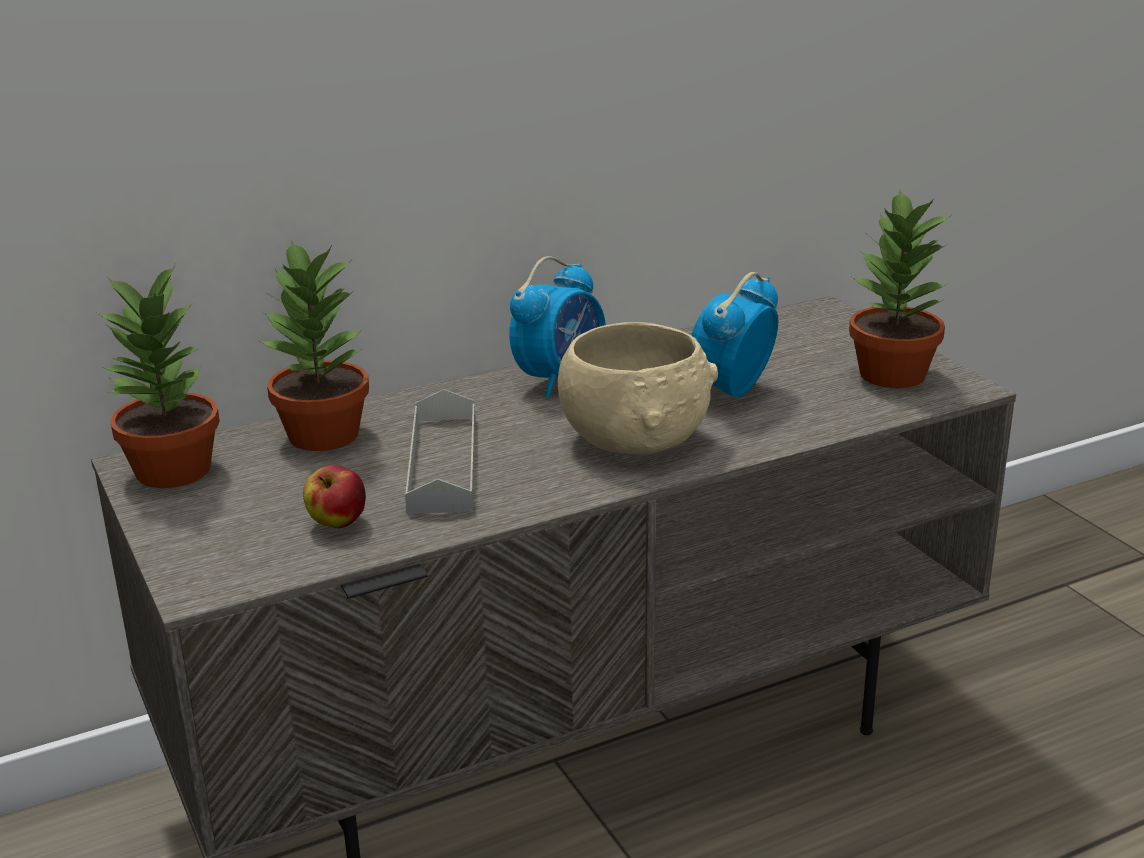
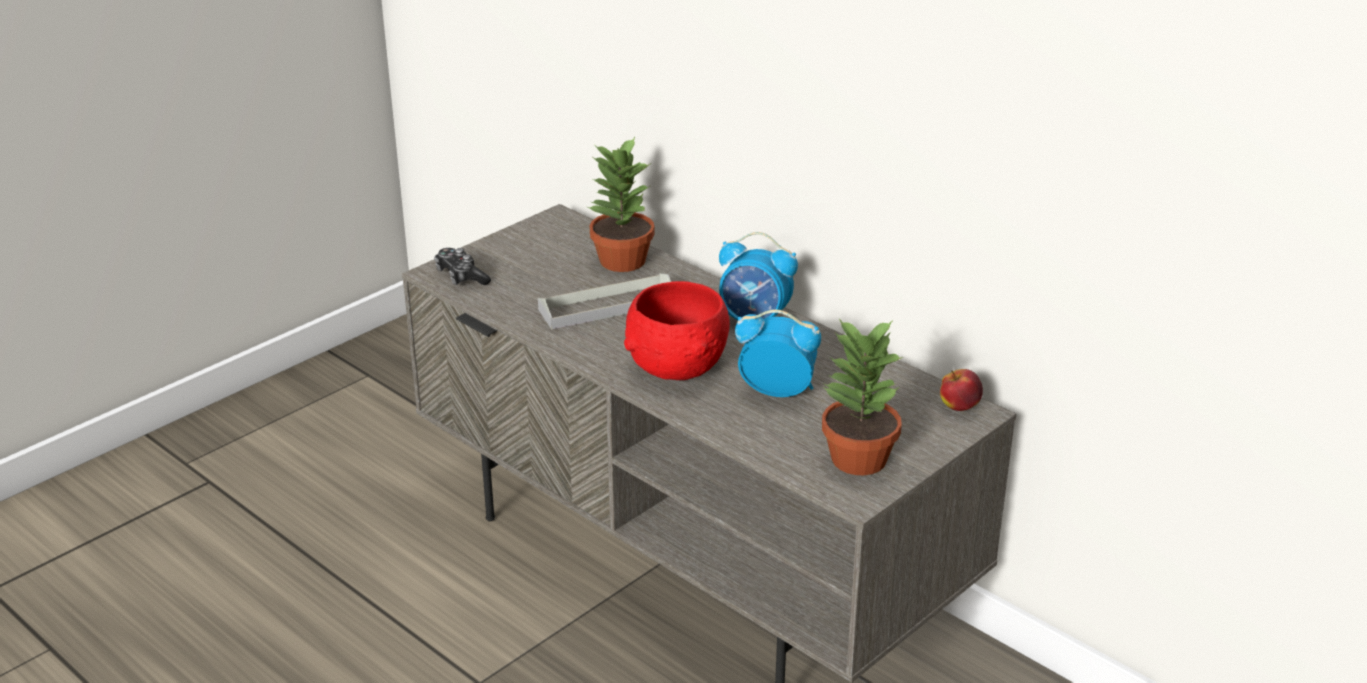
camera: 70 degrees right, 5 degrees up
potted plant [97,264,220,488] -> none
apple [303,465,366,528] -> apple moved to [940,369,983,411]
beige bowl [558,322,718,455] -> red bowl [624,281,730,380]
none -> game controller [434,248,491,285]

